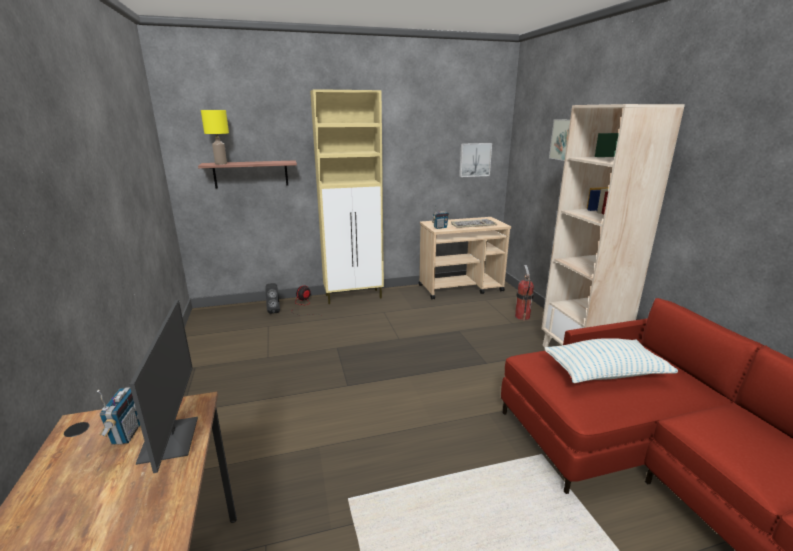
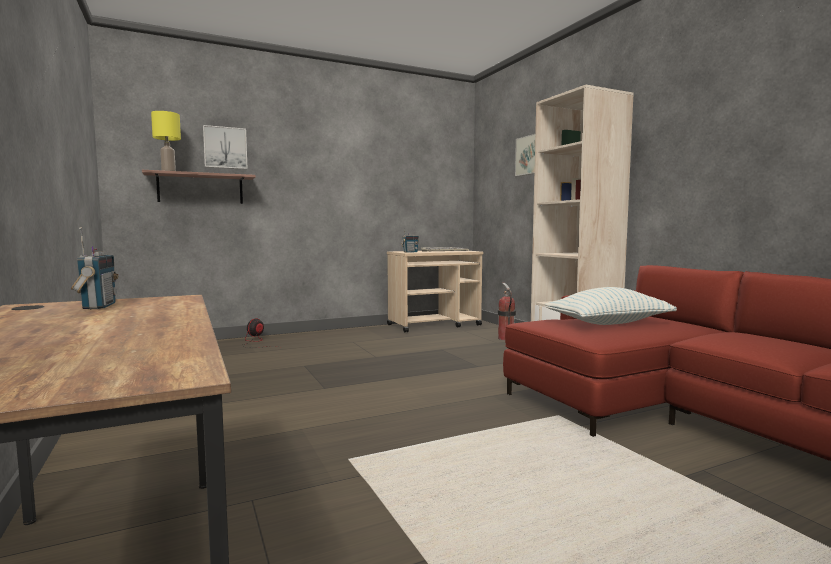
camera: 10 degrees left, 15 degrees down
monitor [129,299,198,473] -> none
black speaker [265,283,280,314] -> none
beige cabinet [310,89,384,304] -> none
picture [459,143,492,177] -> picture moved to [203,125,248,169]

